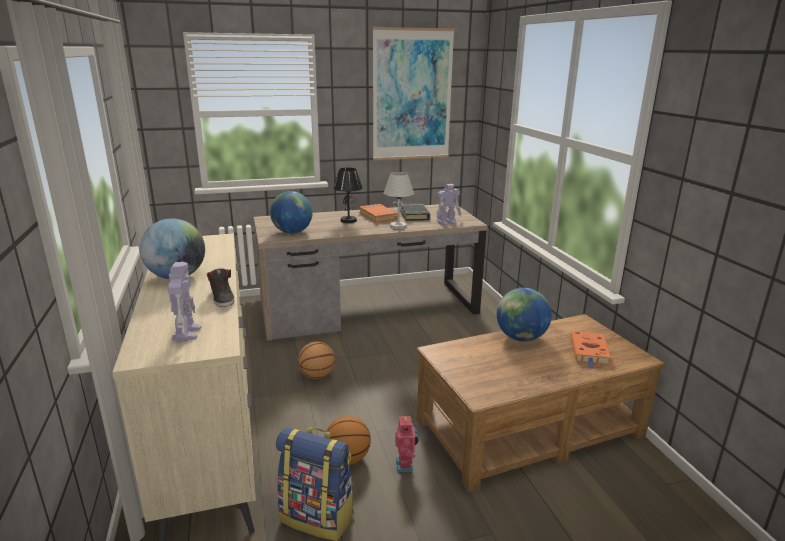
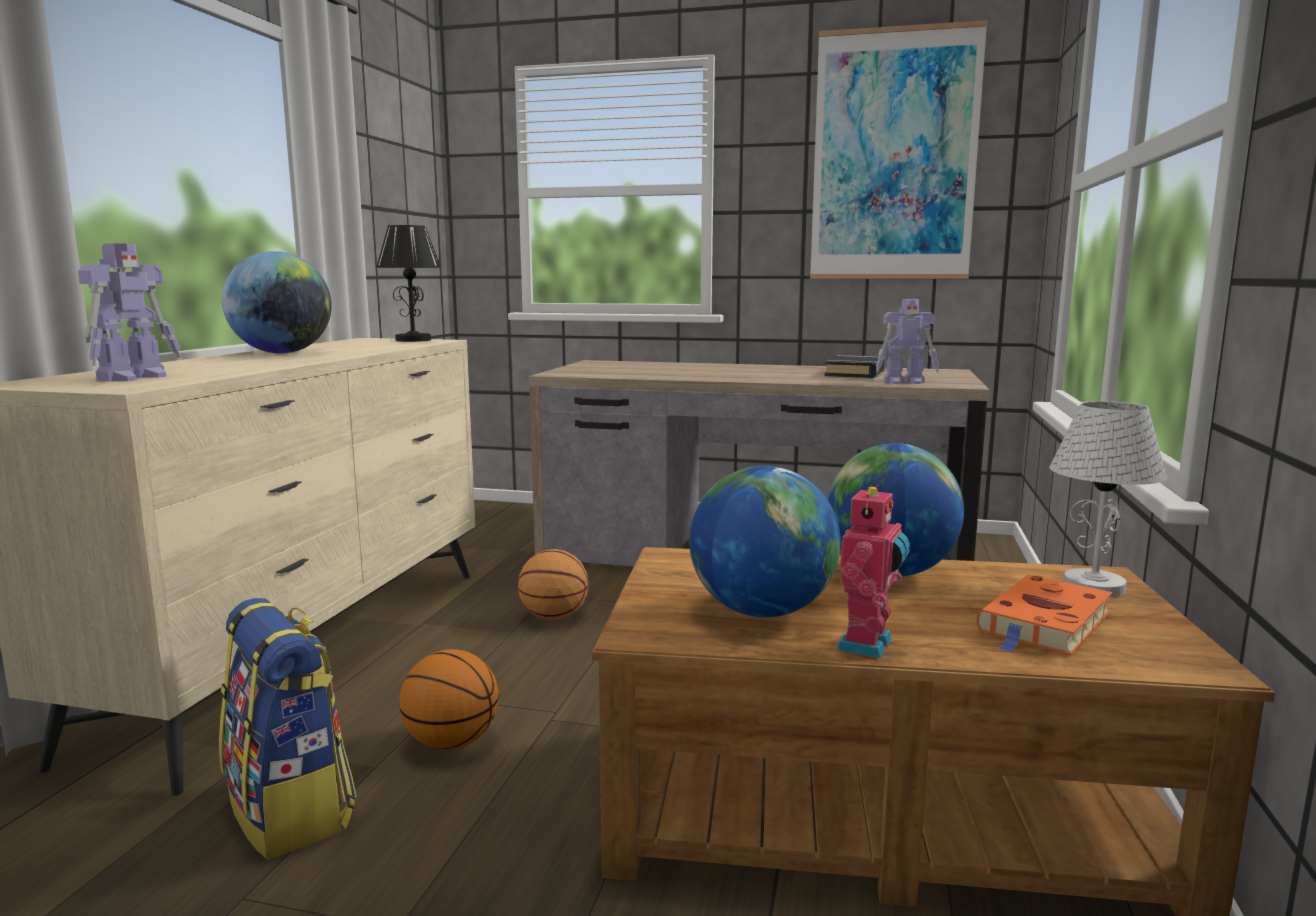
camera: 30 degrees right, 10 degrees down
black shoe [206,269,235,307] -> none
globe [270,191,313,234] -> globe moved to [689,466,841,617]
black table lamp [333,167,363,223] -> black table lamp moved to [376,225,441,342]
orange book [359,204,398,223] -> none
white table lamp [384,172,414,229] -> white table lamp moved to [1049,401,1167,597]
toy robot [395,414,418,472] -> toy robot moved to [836,485,910,658]

